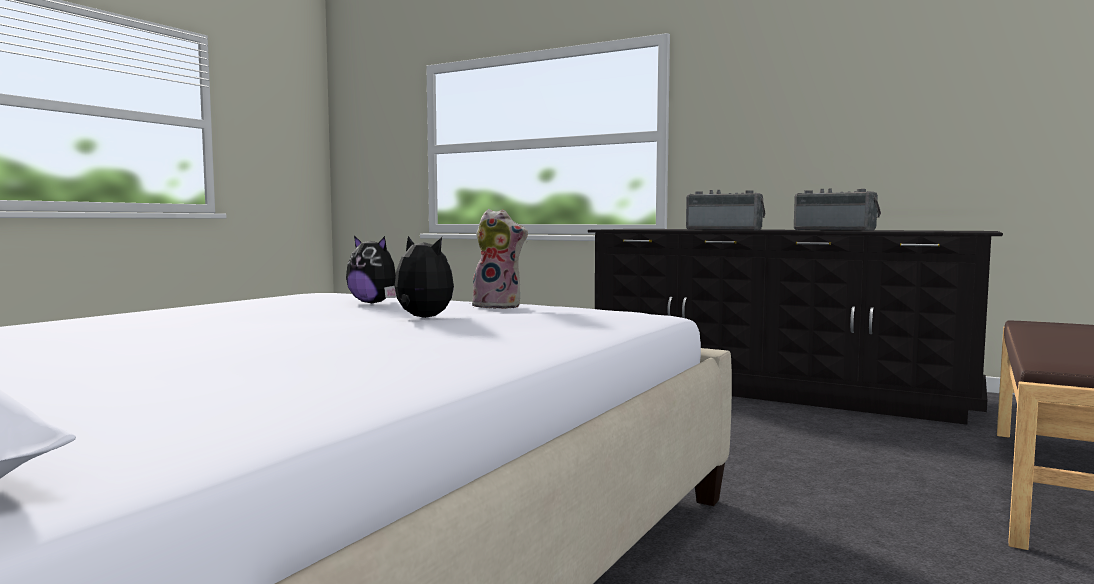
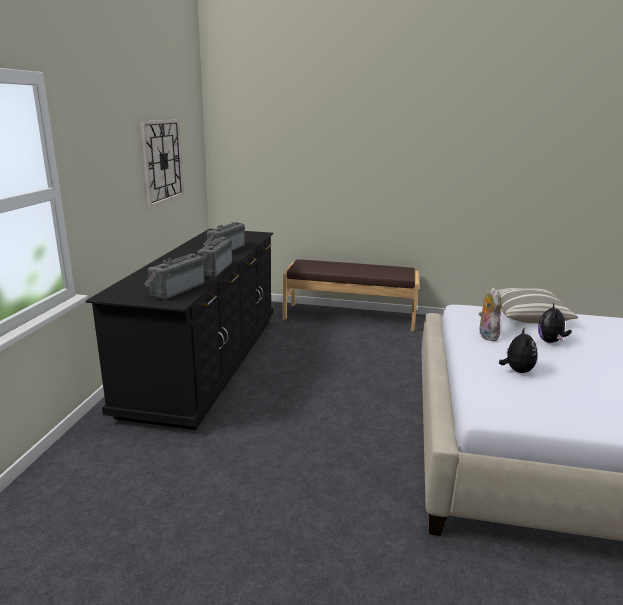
camera: 110 degrees left, 15 degrees up
none -> wall clock [140,120,184,207]
none -> radio [144,254,205,300]
none -> pillow [487,288,578,323]

